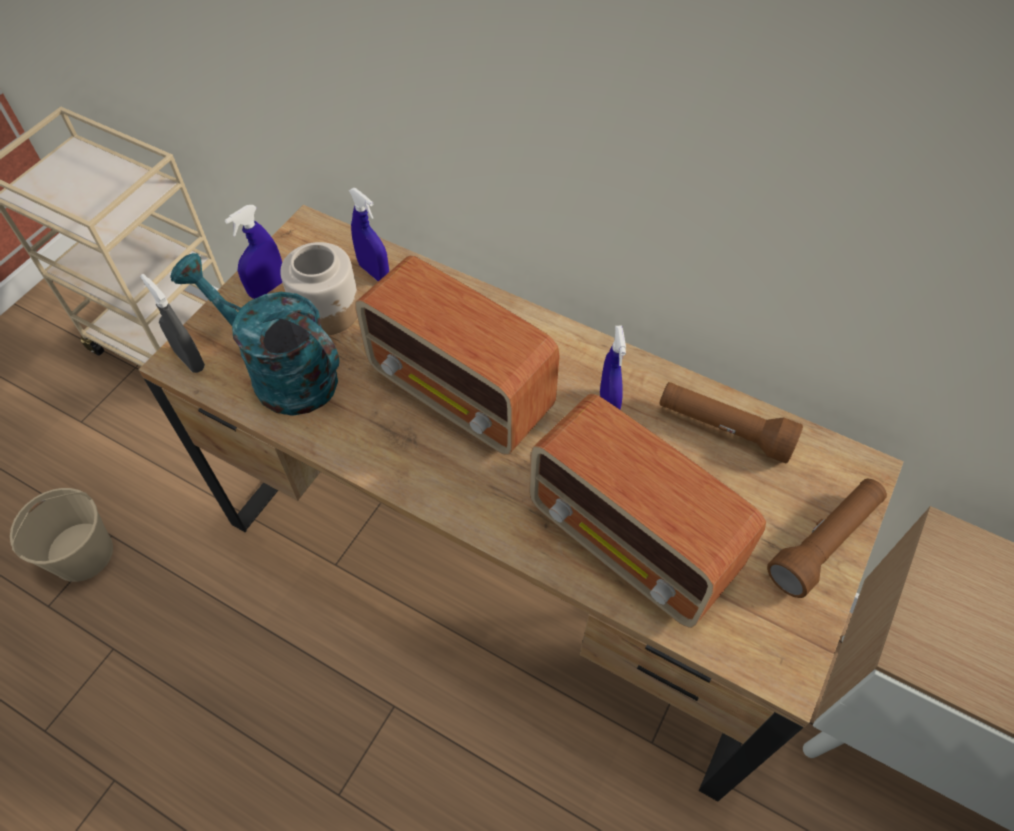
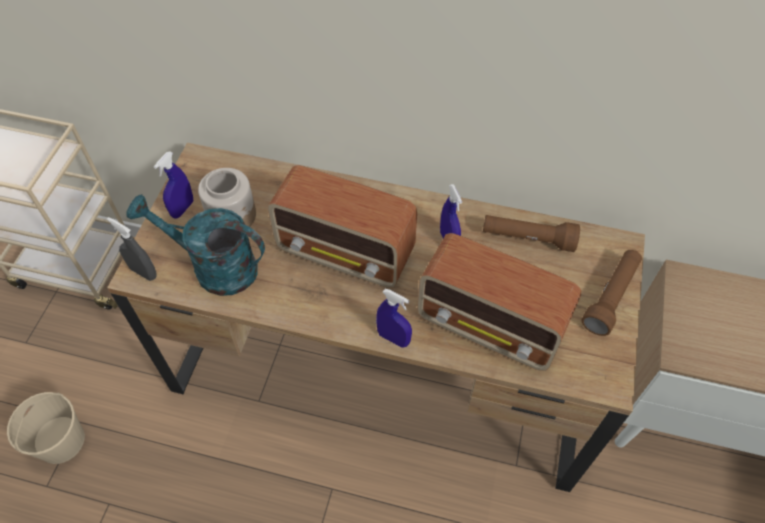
camera: 15 degrees left, 0 degrees up
blue spray bottle [349,188,389,281] -> blue spray bottle moved to [376,289,412,348]

